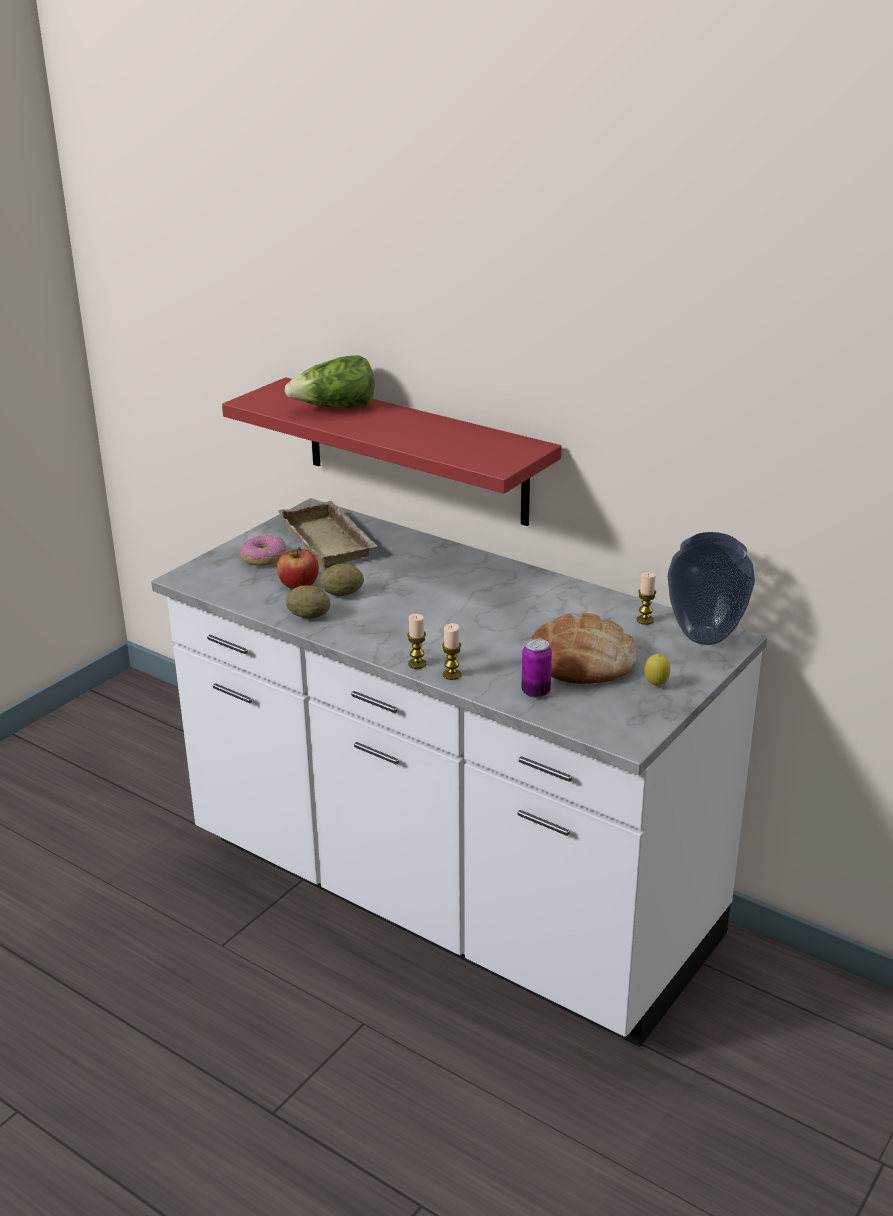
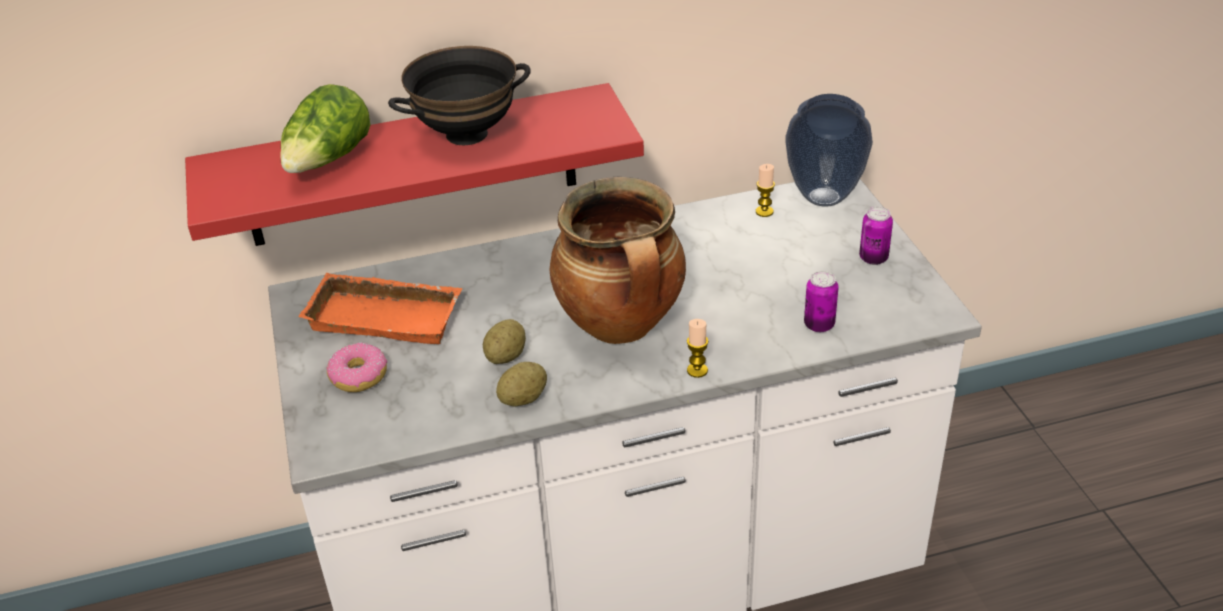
camera: 50 degrees left, 10 degrees up
apple [277,547,319,589] -> none
beige tray [278,501,378,569] -> orange tray [299,273,462,344]
candle [442,623,461,680] -> none
bread [531,613,637,684] -> none
lemon [645,654,670,686] -> can [859,206,893,265]
none -> black bowl [388,46,531,145]
none -> cooking pot [549,177,686,344]

